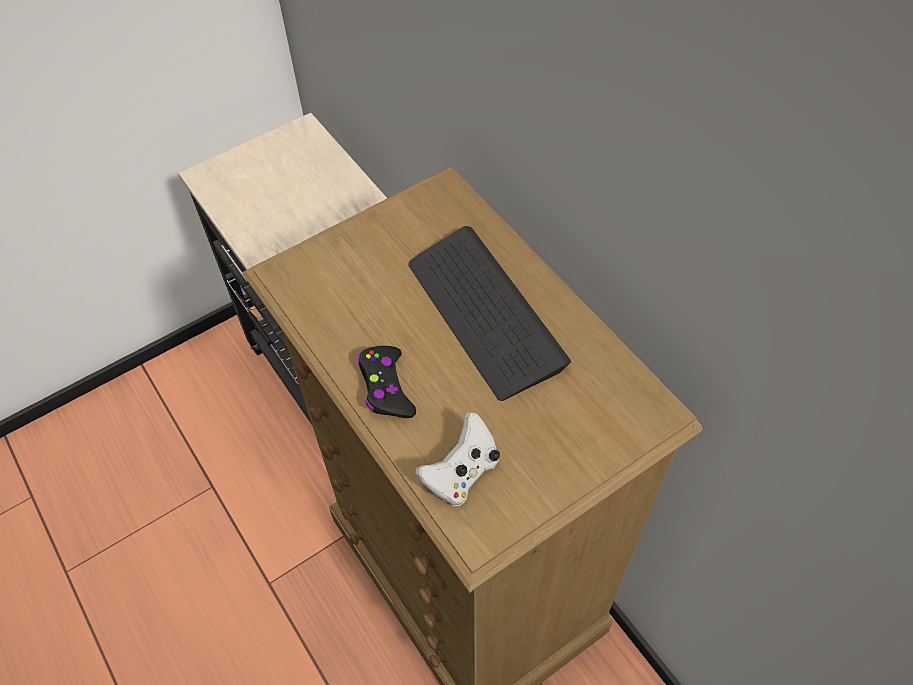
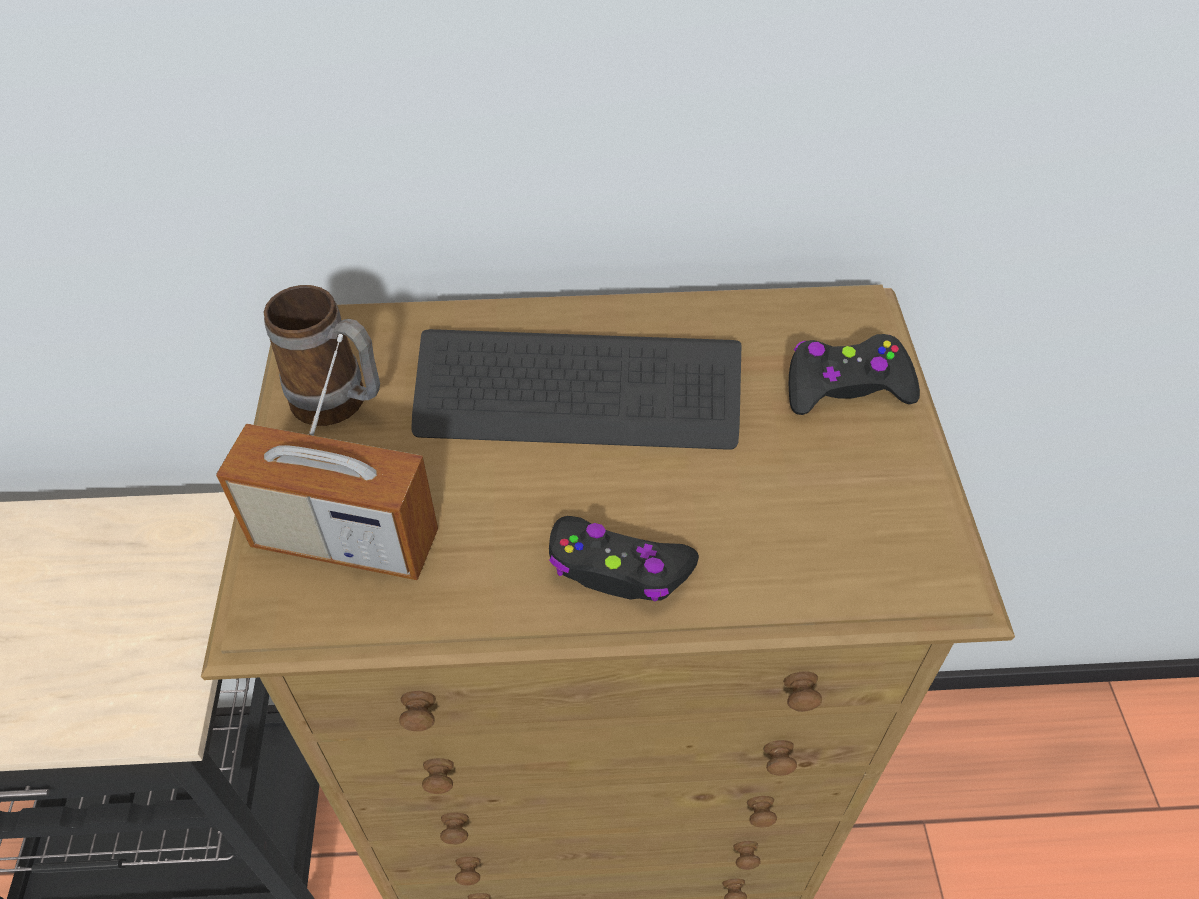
camera: 60 degrees left, 5 degrees down
white game controller [415,412,500,506] -> none
none -> radio [216,334,438,580]
none -> mug [264,285,380,426]
none -> black game controller [789,334,920,415]

